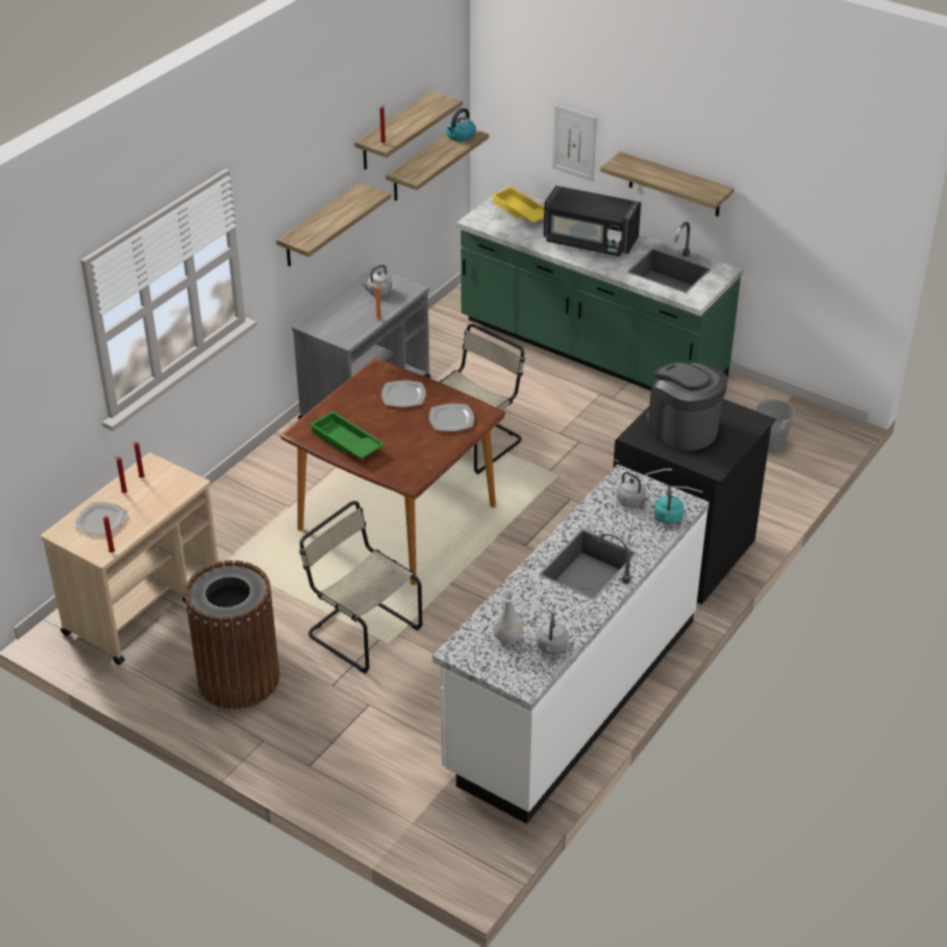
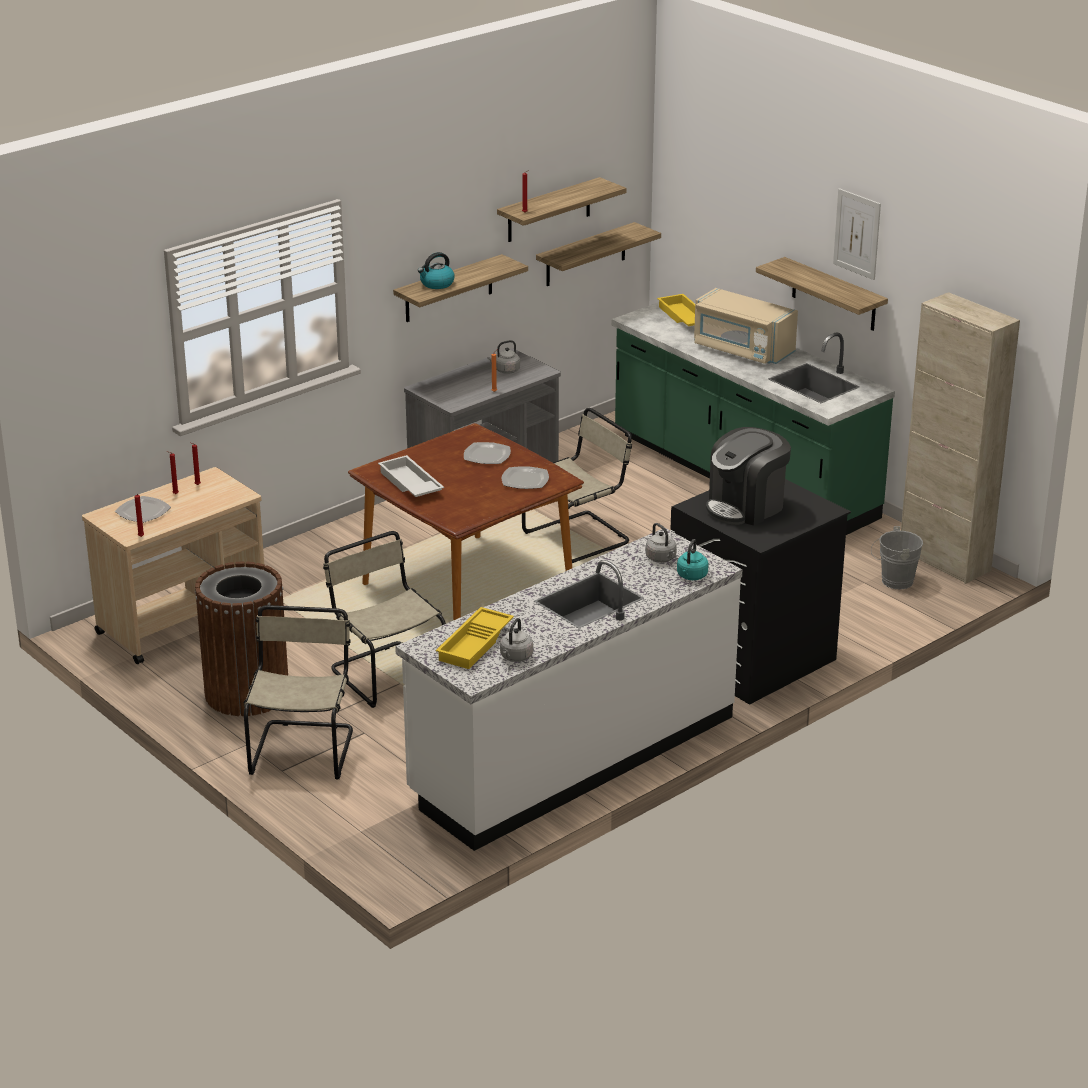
camera: 15 degrees right, 10 degrees down
green tray [309,411,385,459] -> white tray [378,455,444,497]
kettle [445,108,476,142] -> kettle moved to [418,252,455,289]
white vase [493,589,523,645] -> yellow tray [436,607,514,669]
black microwave [543,186,641,257] -> beige microwave [694,288,798,364]
picture [552,105,597,182] -> picture moved to [833,188,881,280]
coffee machine [646,362,728,451] -> coffee machine turned 105 degrees counterclockwise [706,427,791,525]
none -> beige chair [244,605,353,779]
none -> beige cabinet [901,292,1020,584]

